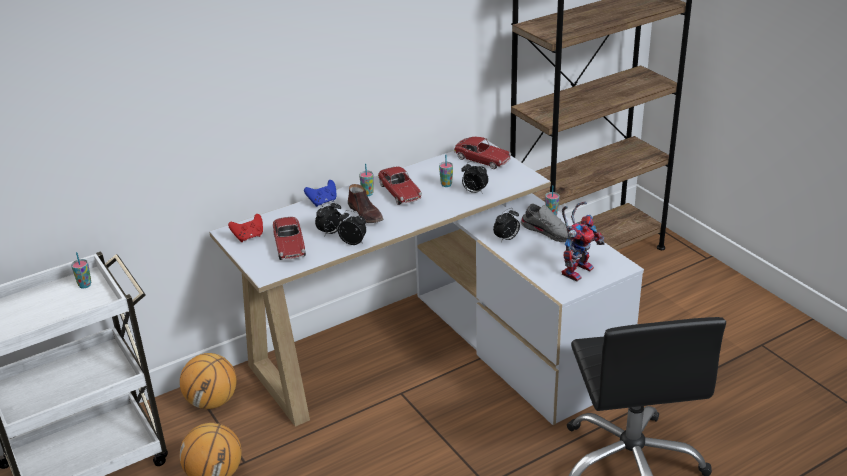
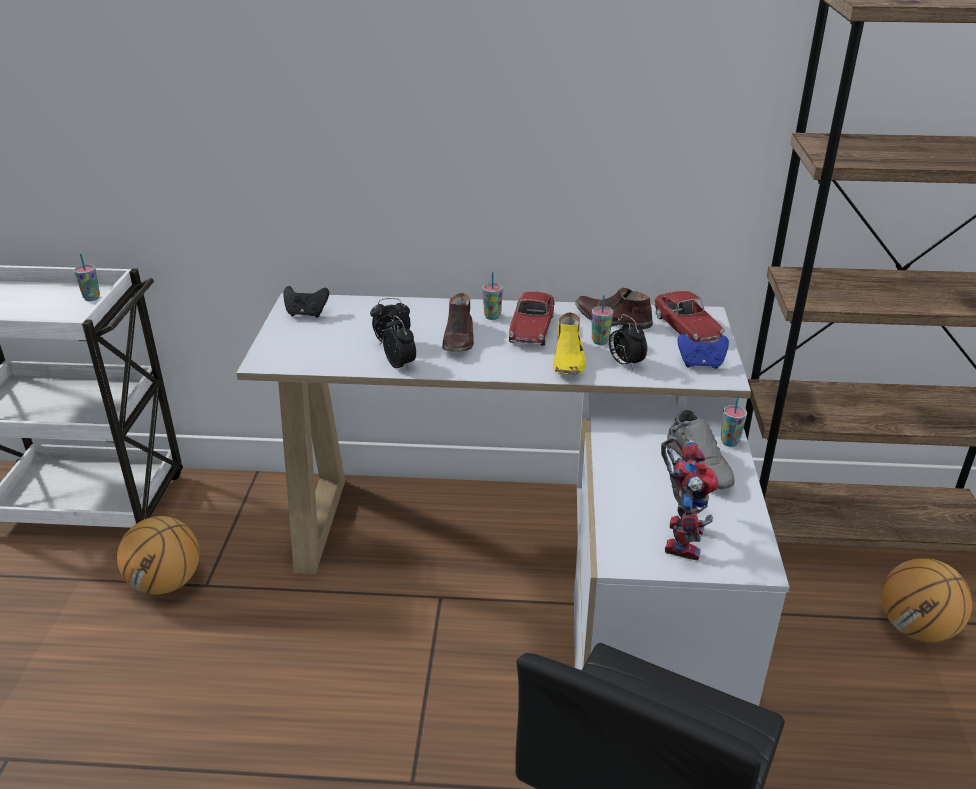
camera: 35 degrees right, 0 degrees up
basketball [180,353,237,409] -> basketball moved to [881,558,972,642]
red game controller [228,214,263,242] -> black game controller [283,286,329,318]
toy car [273,217,306,260] -> none
blue game controller [304,180,337,207] -> blue game controller moved to [677,334,729,369]
alarm clock [493,208,520,242] -> none
toy robot [562,202,605,282] -> toy robot turned 60 degrees counterclockwise [661,421,718,561]
none -> yellow shoe [553,312,585,375]
none -> brown shoe [575,288,653,330]

